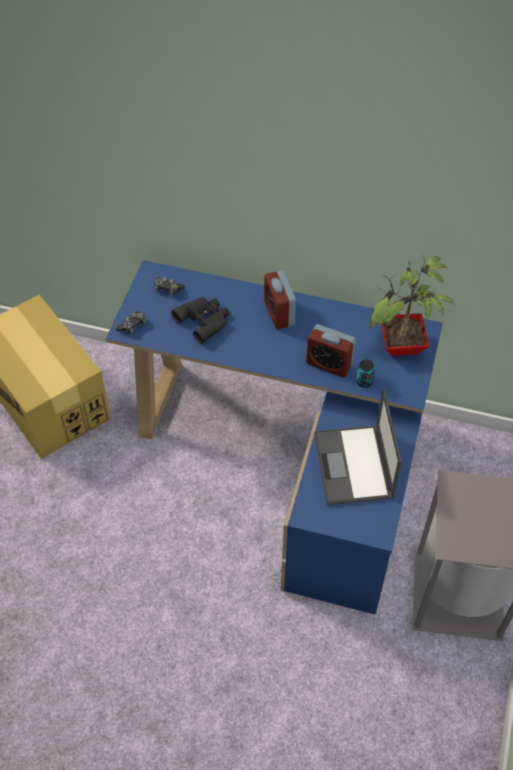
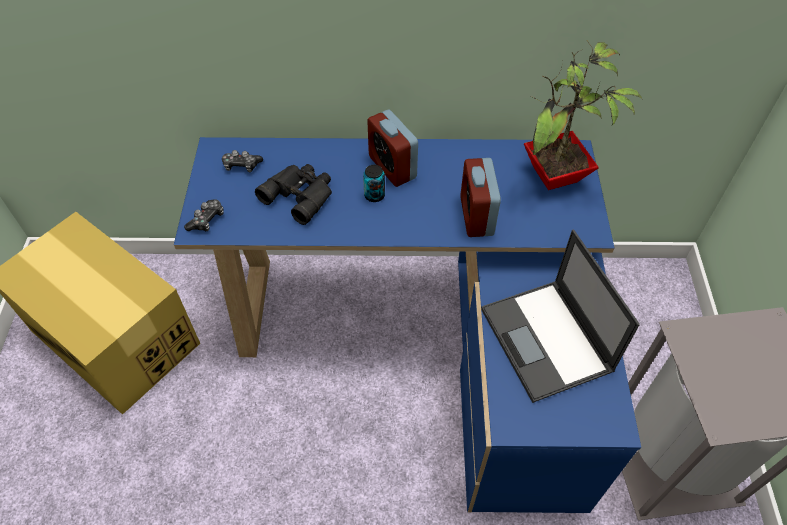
camera: 15 degrees left, 0 degrees up
alarm clock [306,324,356,377] -> alarm clock turned 75 degrees clockwise [460,158,501,237]
can [356,360,375,388] -> can moved to [363,165,385,202]

